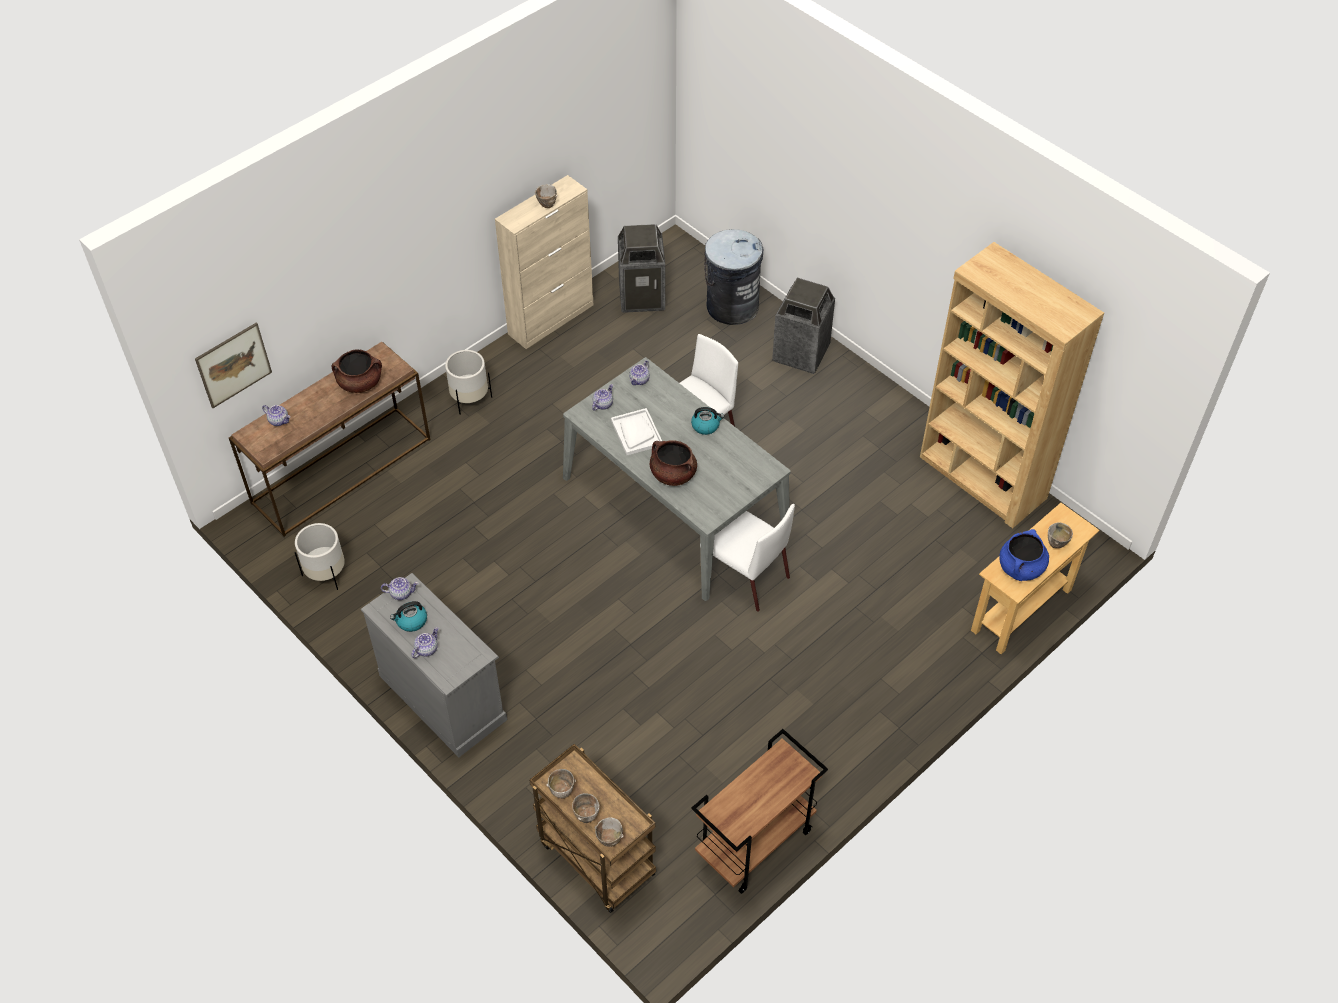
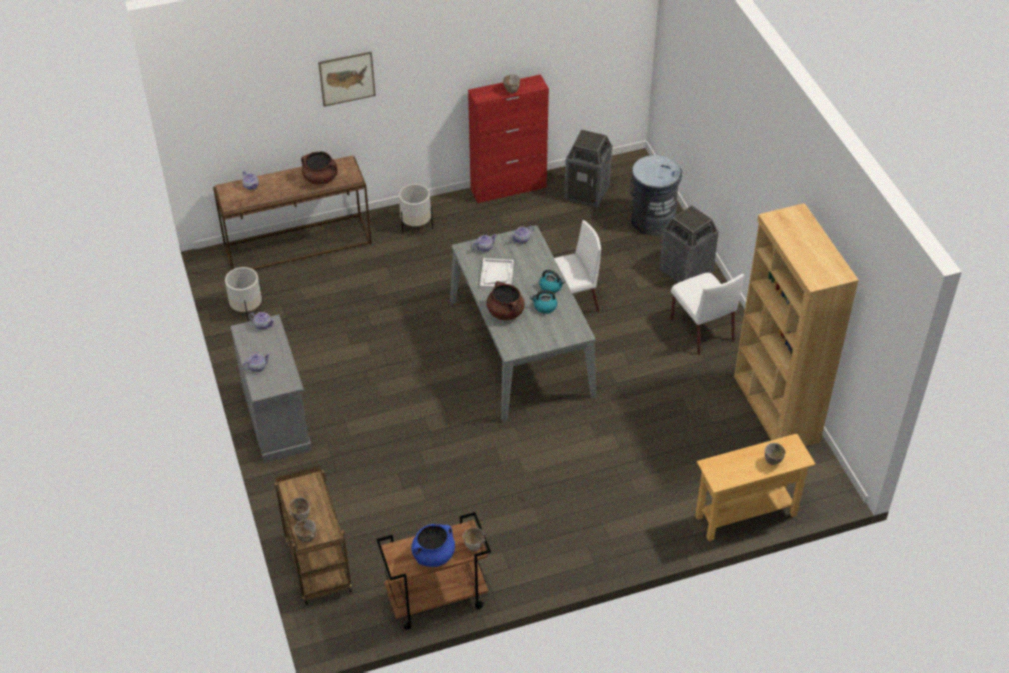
camera: 25 degrees right, 5 degrees down
picture [195,323,272,408] -> picture moved to [318,52,376,107]
kettle [390,601,427,632] -> kettle moved to [530,290,557,314]
beige cabinet [495,175,593,349] -> red cabinet [468,74,549,203]
bowl [546,769,576,798] -> bowl moved to [462,527,485,552]
white chair [713,504,795,612] -> white chair moved to [670,273,744,355]
blue cooking pot [999,529,1049,581] -> blue cooking pot moved to [411,524,455,567]

